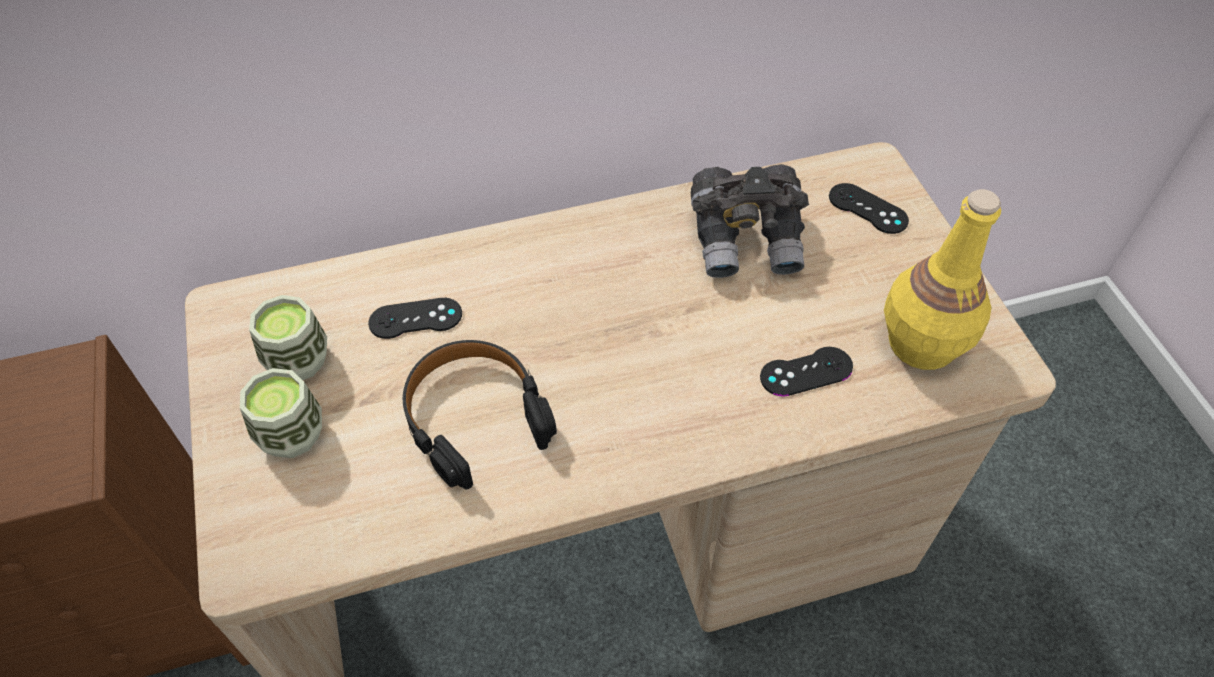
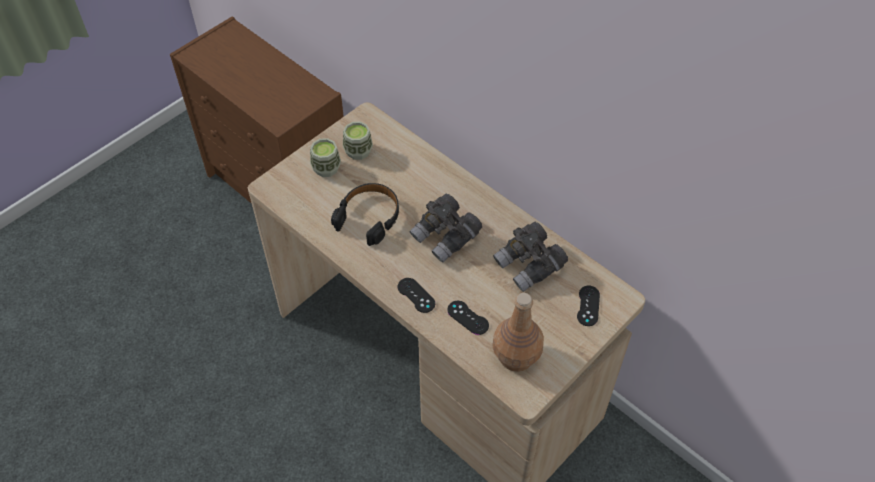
camera: 60 degrees right, 0 degrees up
black game controller [368,298,462,339] -> black game controller moved to [398,278,435,313]
yellow bottle [884,189,1001,370] -> brown bottle [492,293,544,372]
none -> grey binoculars [409,194,482,263]

